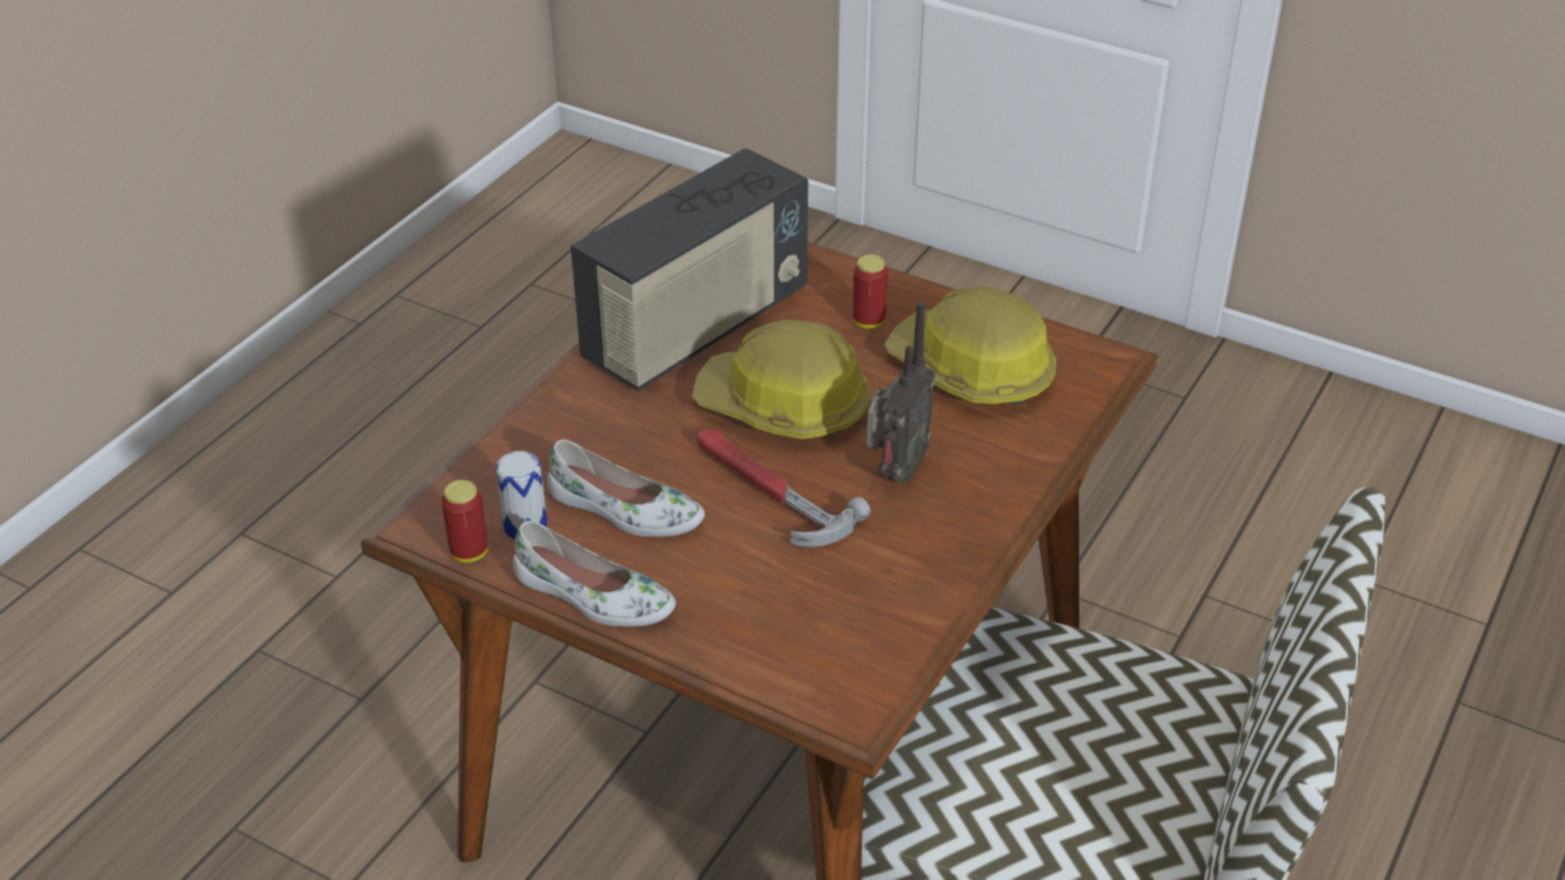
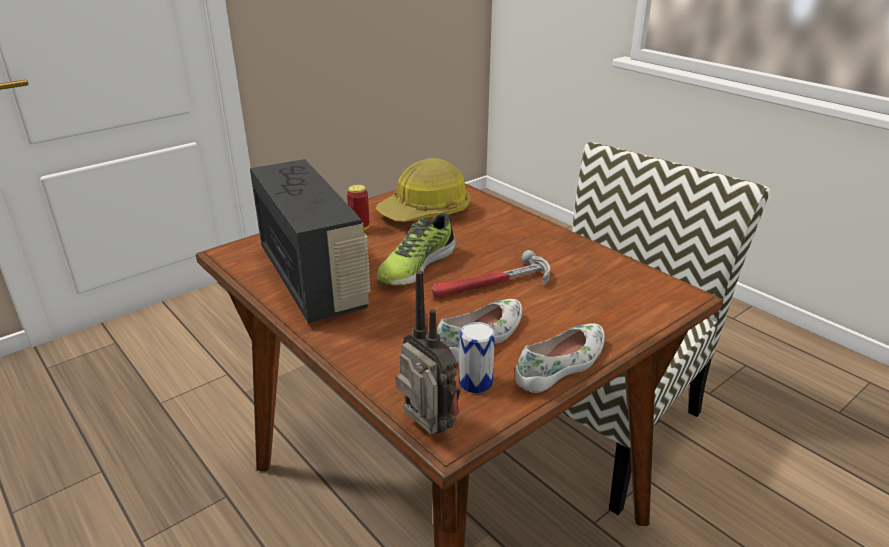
camera: 70 degrees left, 10 degrees down
can [442,480,488,562] -> none
hard hat [692,319,870,439] -> shoe [377,213,456,286]
radio [867,302,935,483] -> radio moved to [395,270,460,435]

